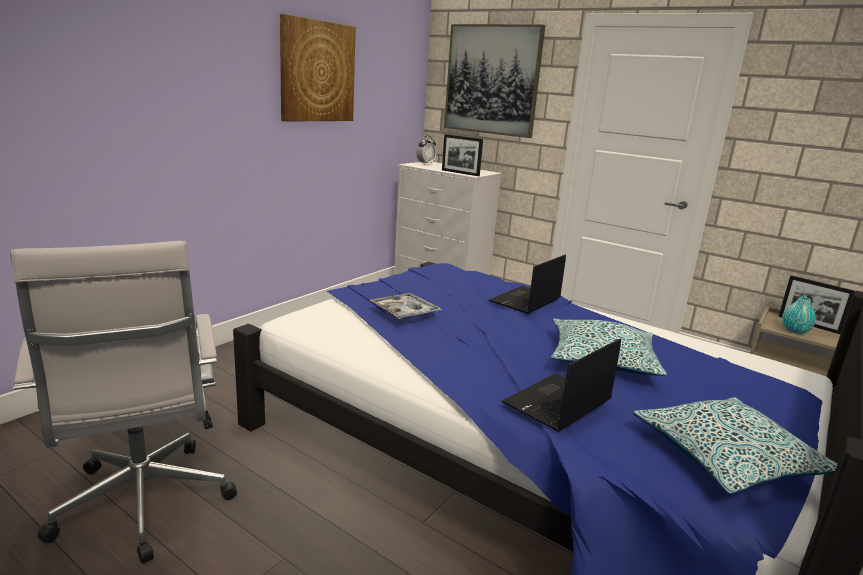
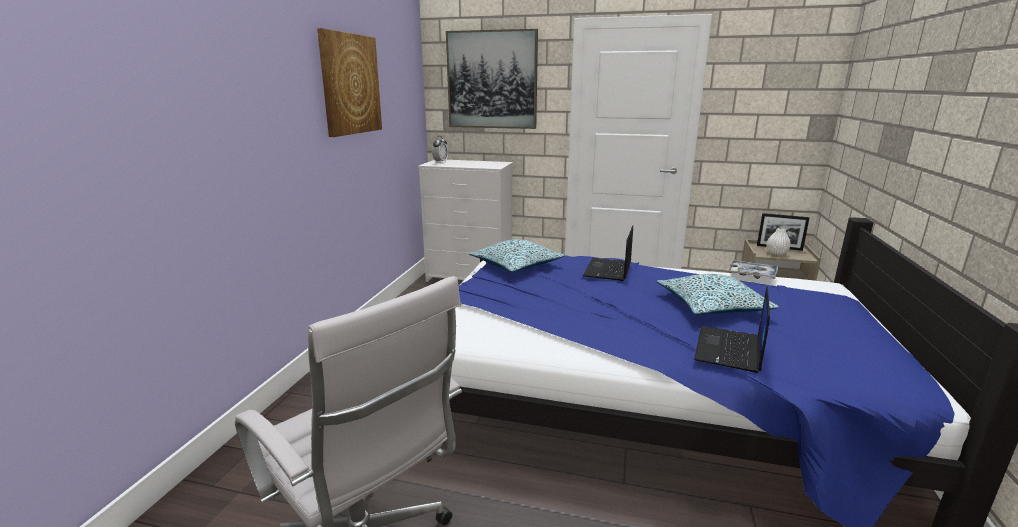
camera: 20 degrees left, 0 degrees up
tray [370,293,442,319] -> tray moved to [726,260,779,279]
picture frame [442,134,483,176] -> none
pillow [633,397,838,494] -> pillow moved to [469,239,565,272]
turquoise vase [782,296,816,334] -> white vase [766,228,791,256]

